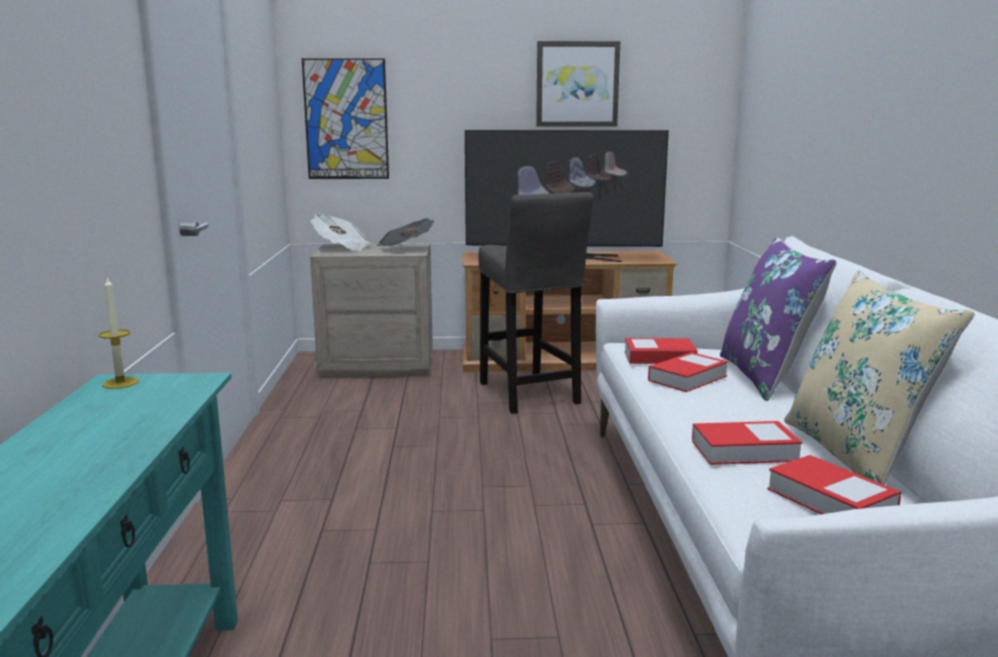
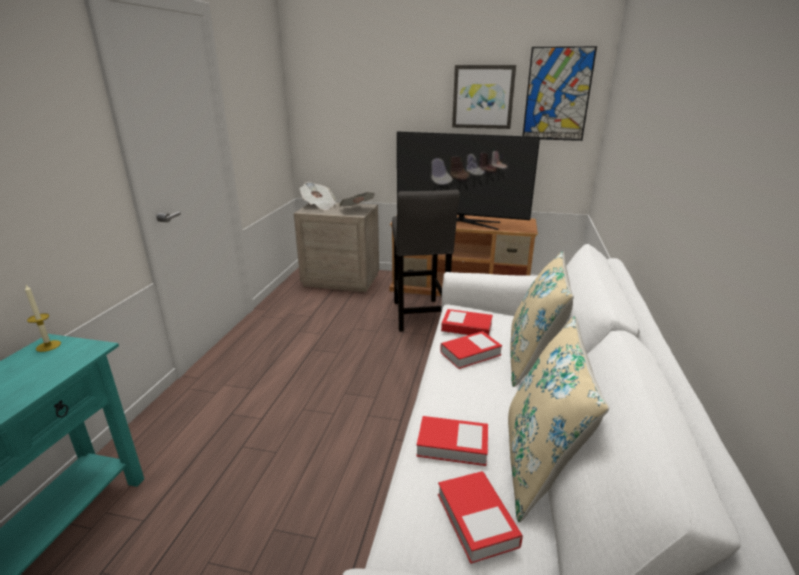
camera: 15 degrees right, 10 degrees up
picture [302,58,389,179] -> picture moved to [523,46,597,141]
purple pillow [720,237,837,401] -> beige pillow [510,251,574,387]

